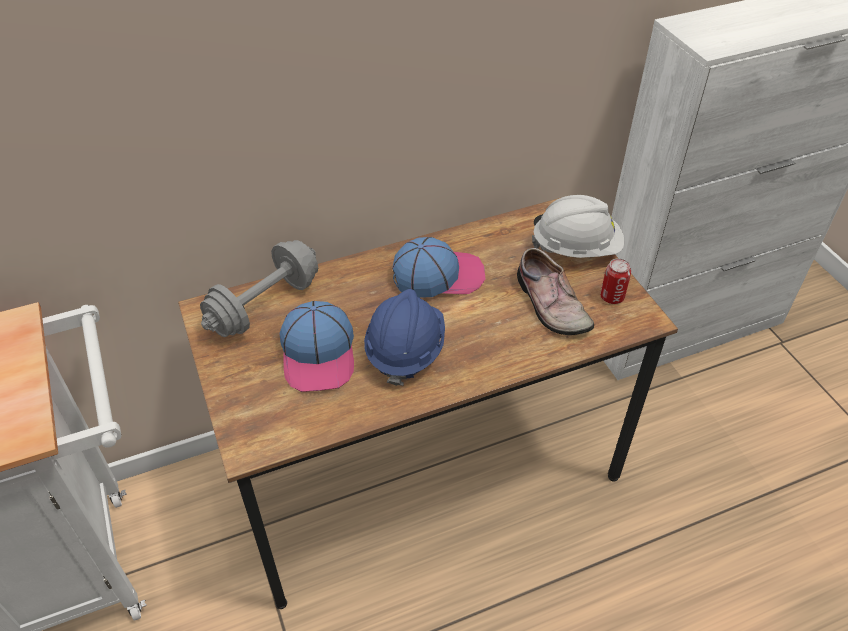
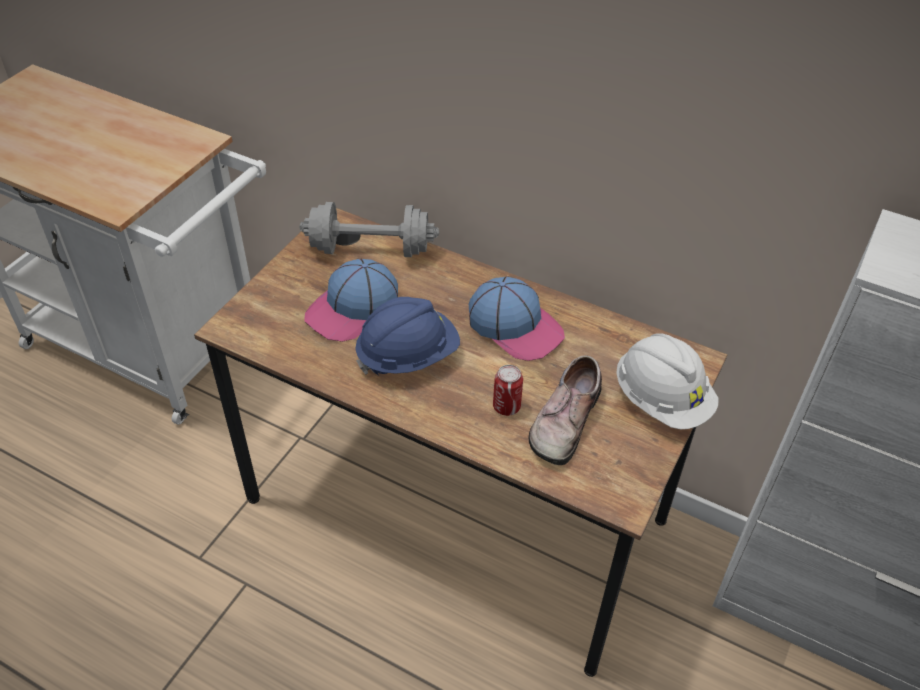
camera: 50 degrees right, 0 degrees up
can [600,258,631,304] -> can moved to [493,365,523,416]

